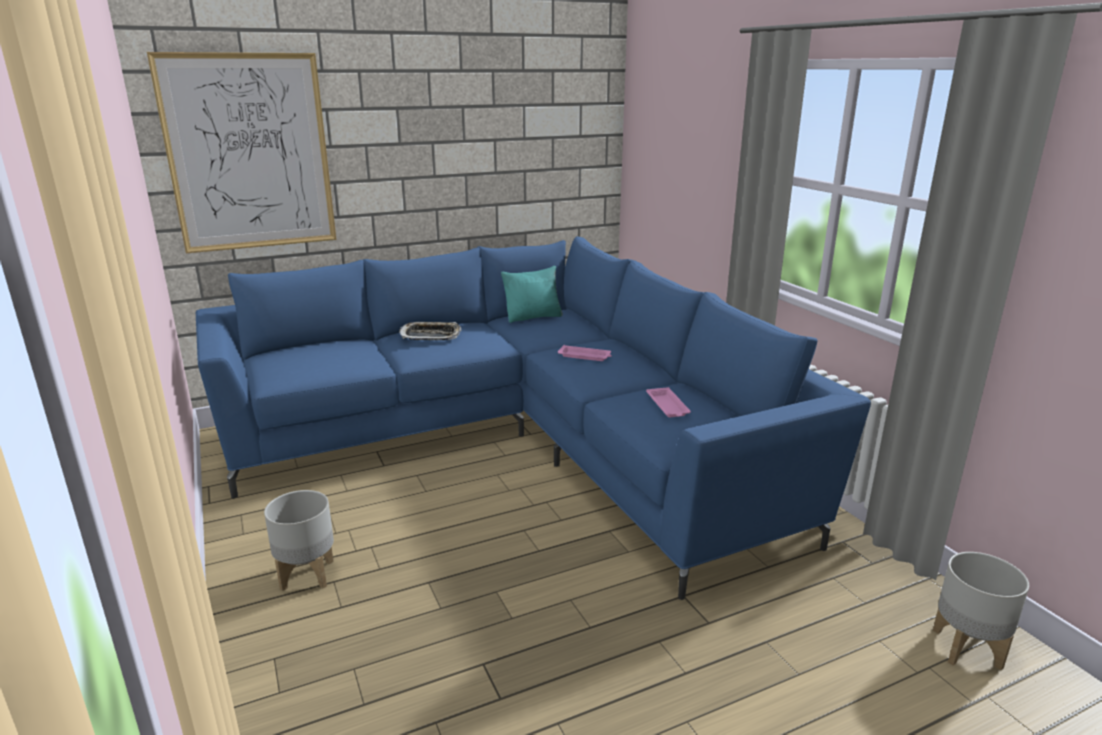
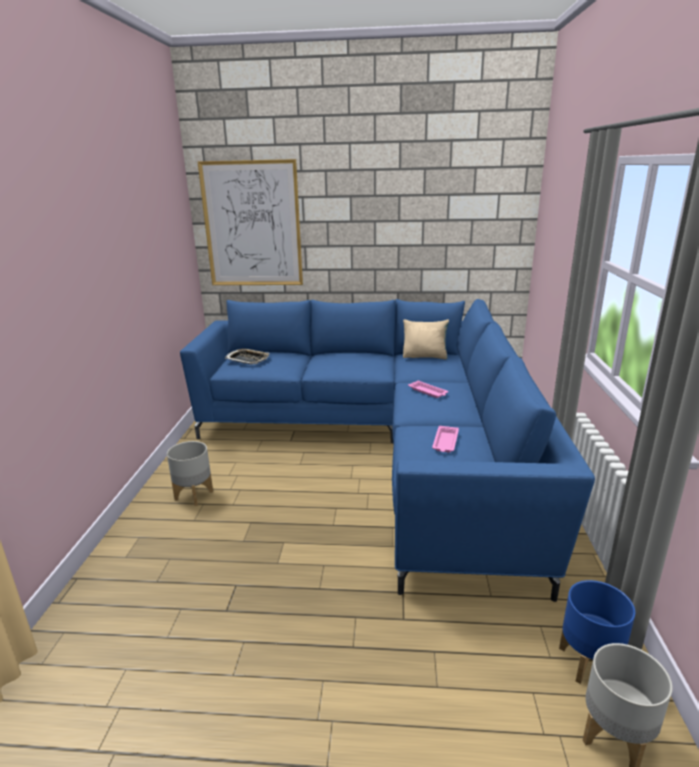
camera: 30 degrees right, 0 degrees up
tray [399,322,461,340] -> tray moved to [225,349,269,365]
turquoise pillow [501,266,563,323] -> beige pillow [403,319,449,359]
none -> blue planter [559,580,635,684]

